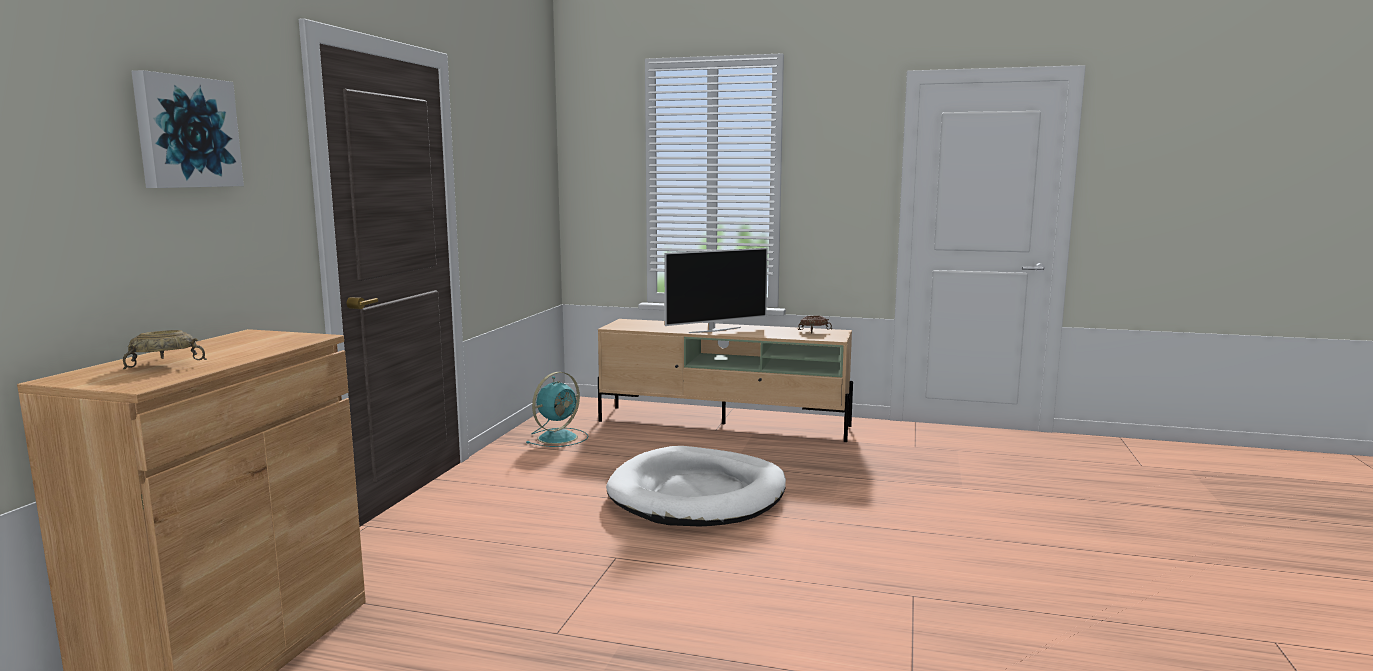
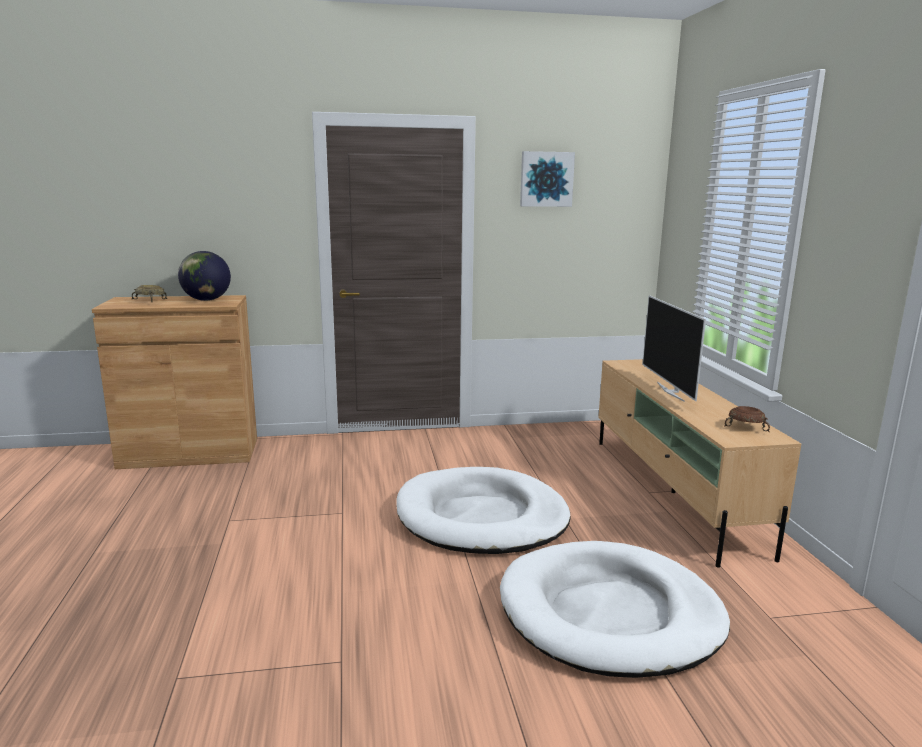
camera: 65 degrees right, 5 degrees up
picture [131,70,244,188] -> picture moved to [520,151,575,207]
turquoise fan [526,372,589,447] -> none
television [664,248,768,333] -> television turned 45 degrees clockwise [642,295,706,402]
none -> globe [178,251,231,301]
none -> white dog bed [500,541,730,678]

